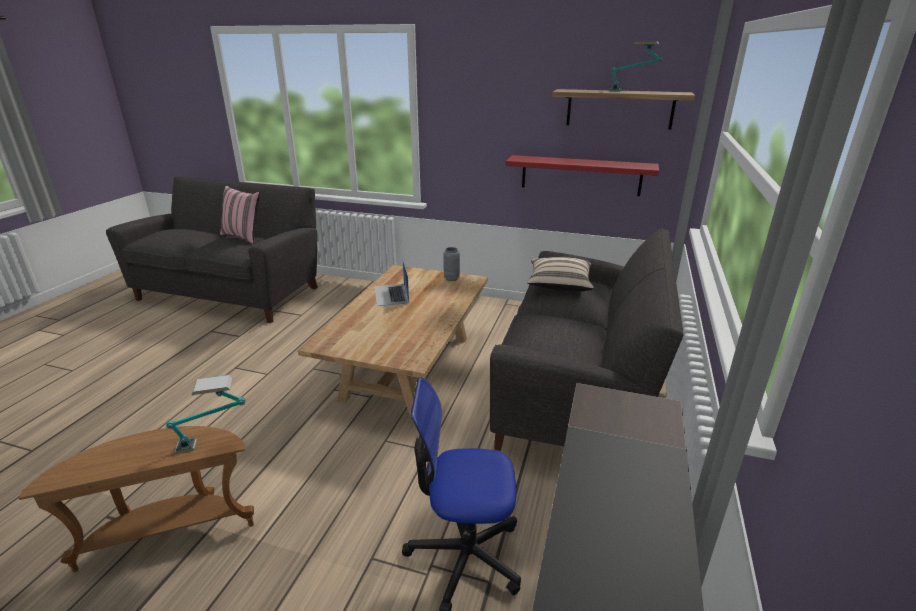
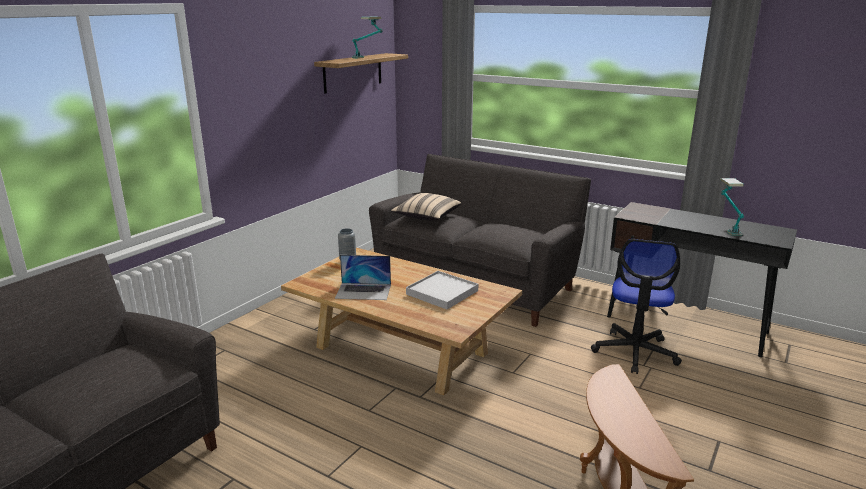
camera: 75 degrees left, 5 degrees down
table lamp [166,375,245,453] -> table lamp moved to [720,178,744,236]
pink pillow [220,186,260,244] -> none
red shelf [505,155,659,196] -> none
none -> white tray [406,271,478,309]

